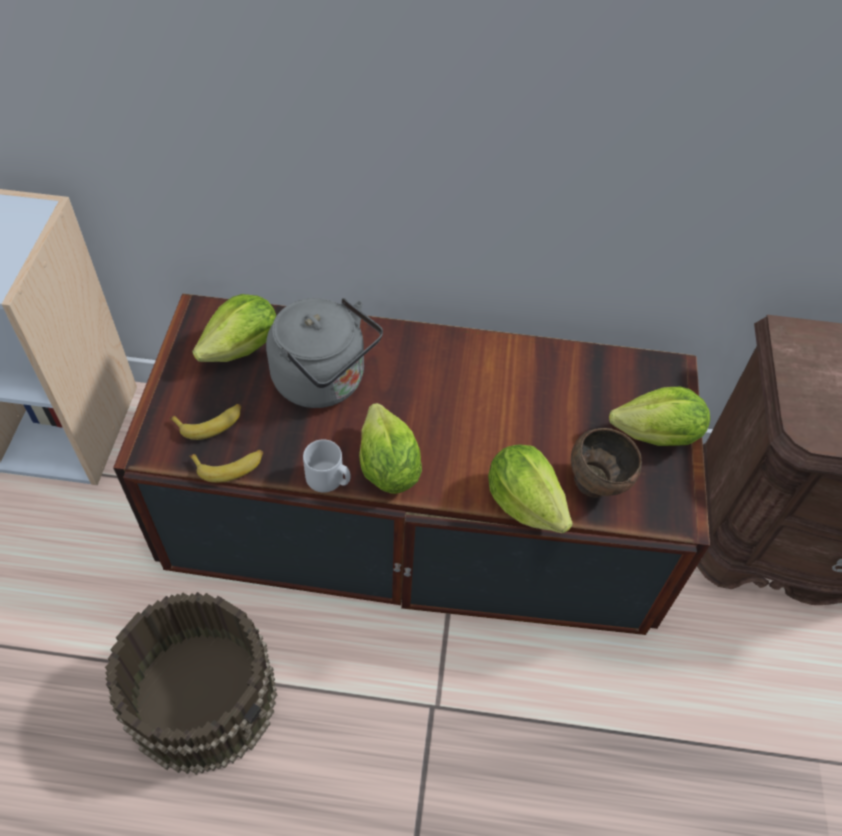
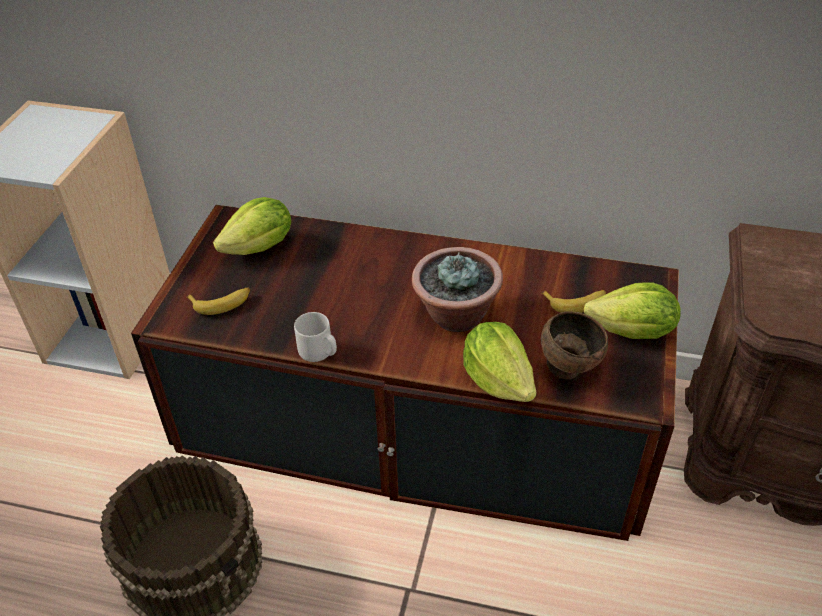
camera: 10 degrees right, 10 degrees down
banana [189,450,263,483] -> banana moved to [541,290,606,313]
grey kettle [266,298,383,408] -> none
lettuce [359,403,422,494] -> none
none -> potted plant [412,247,503,332]

